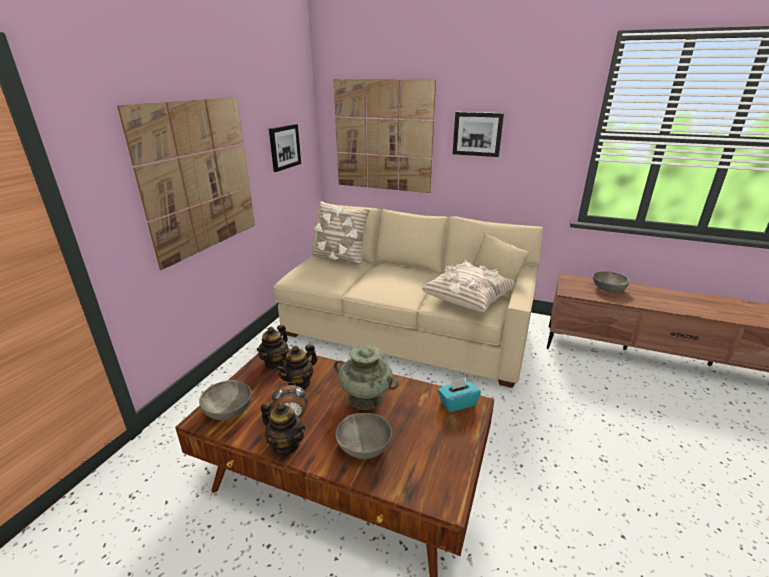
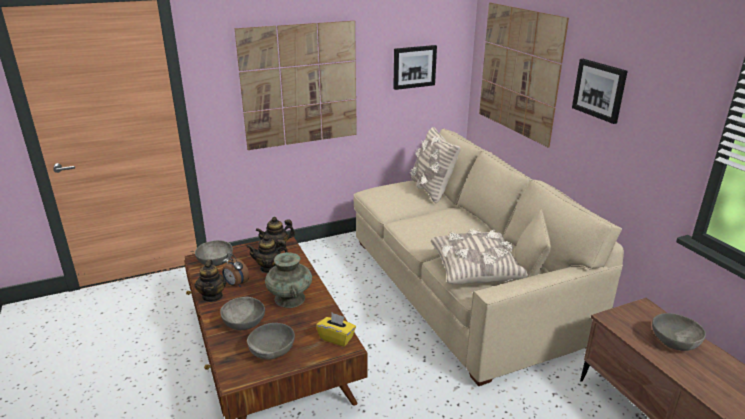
camera: 45 degrees right, 0 degrees up
turquoise tissue box [438,377,481,412] -> yellow tissue box [316,313,356,347]
none -> grey bowl [247,323,295,359]

